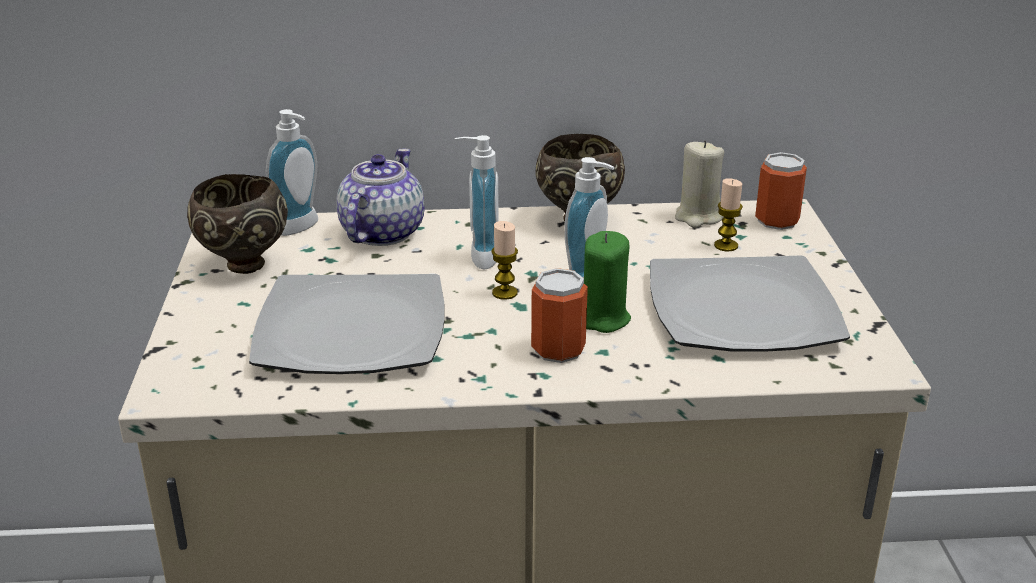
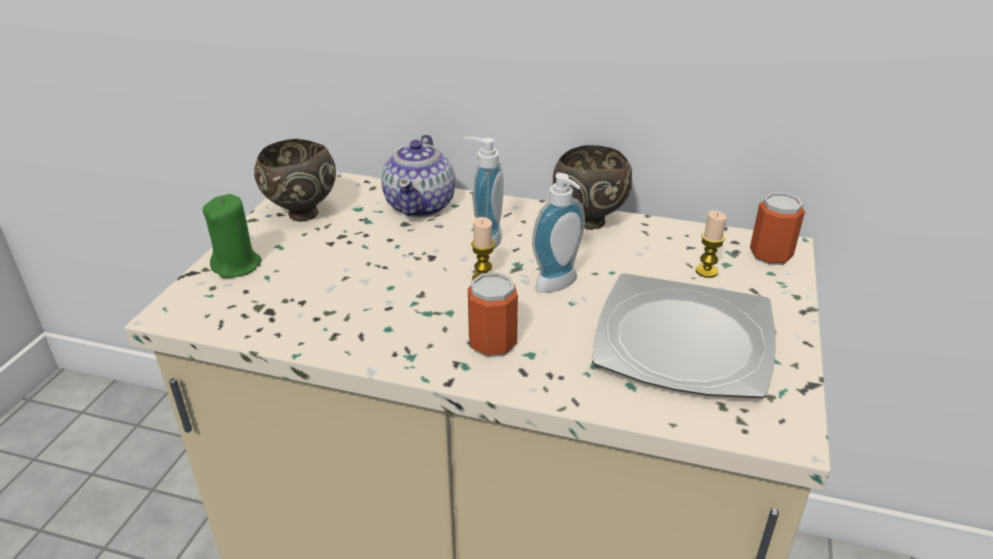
camera: 20 degrees right, 5 degrees up
plate [249,274,445,374] -> none
soap dispenser [266,109,318,236] -> none
teapot [337,148,425,246] -> teapot turned 150 degrees clockwise [381,135,455,217]
green candle [584,231,631,333] -> green candle moved to [203,194,262,278]
beige candle [675,140,724,228] -> none

